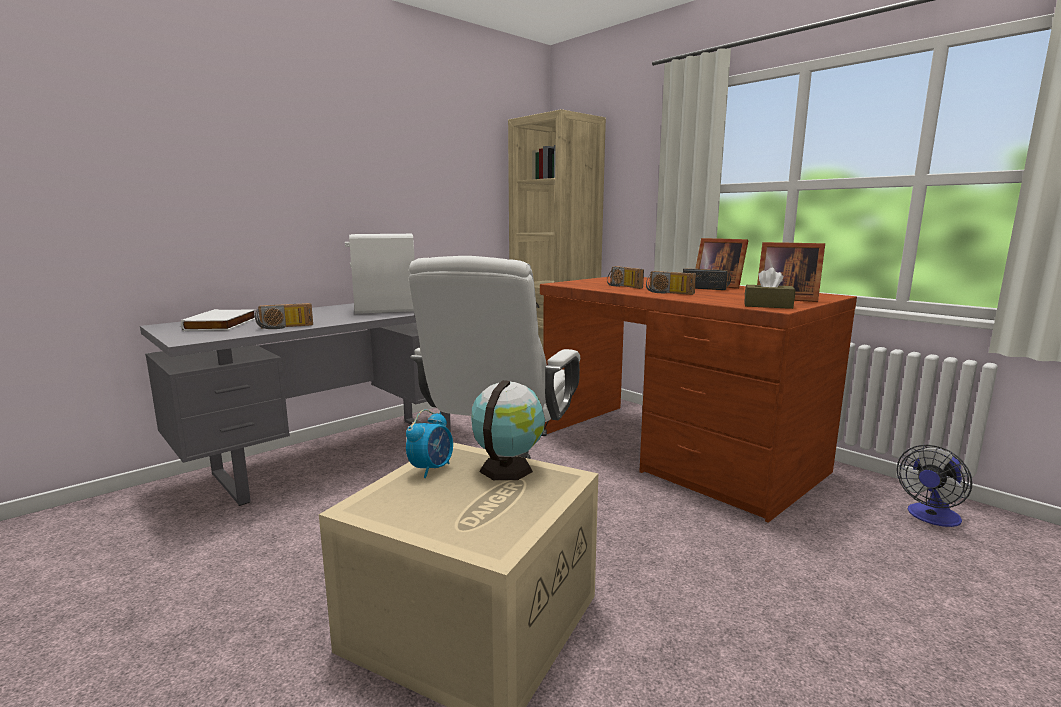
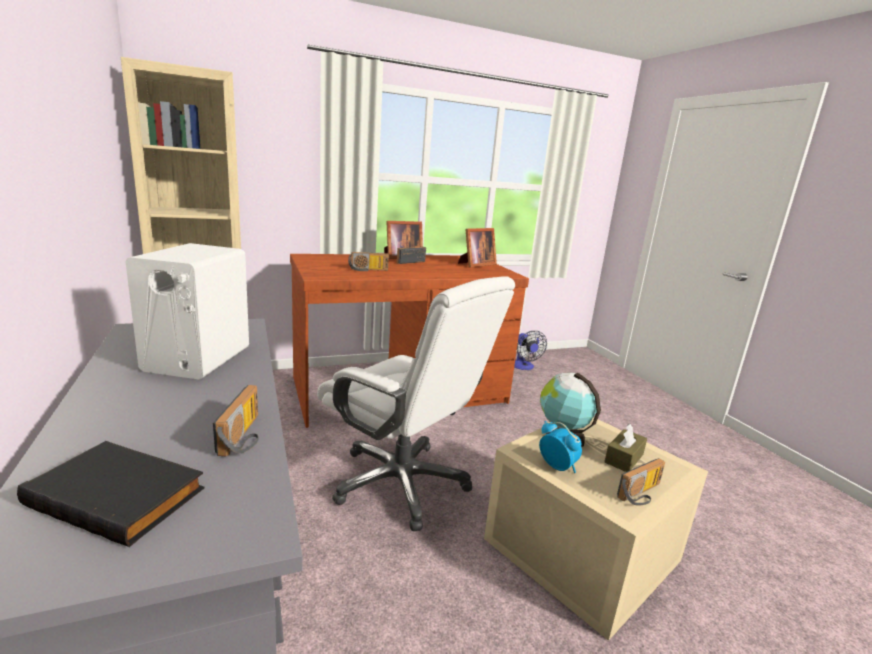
camera: 70 degrees left, 5 degrees up
white book [181,309,256,331] -> black book [17,441,205,547]
radio [646,271,696,295] -> radio moved to [617,458,665,506]
brown tissue box [744,268,795,309] -> brown tissue box moved to [604,424,647,472]

